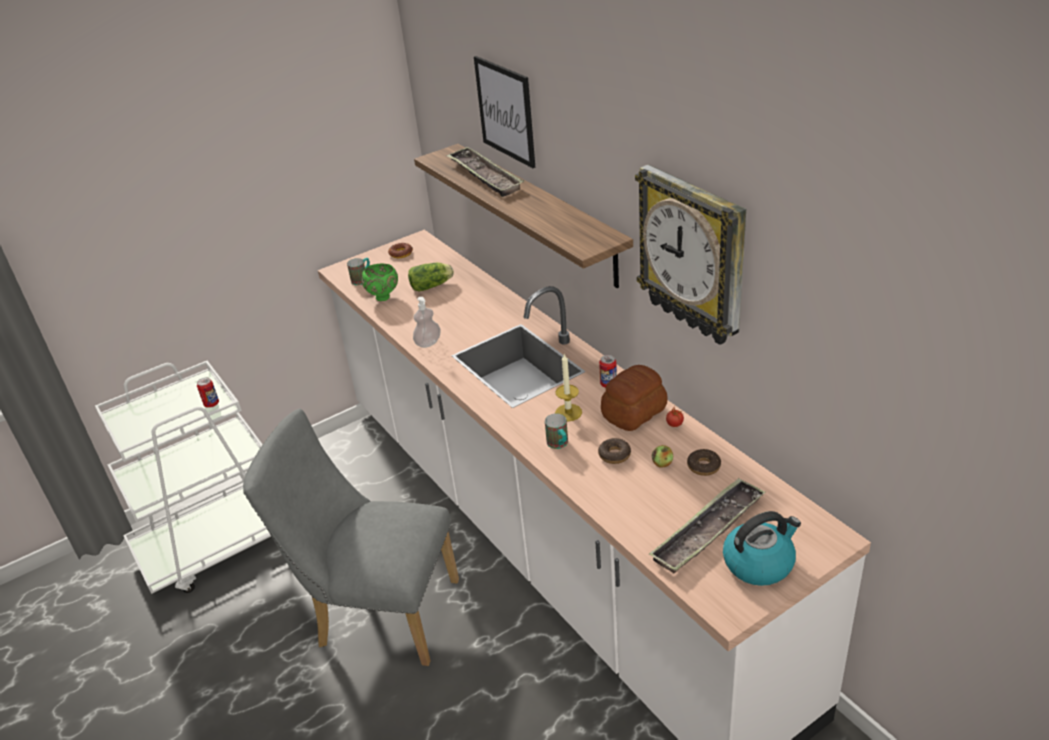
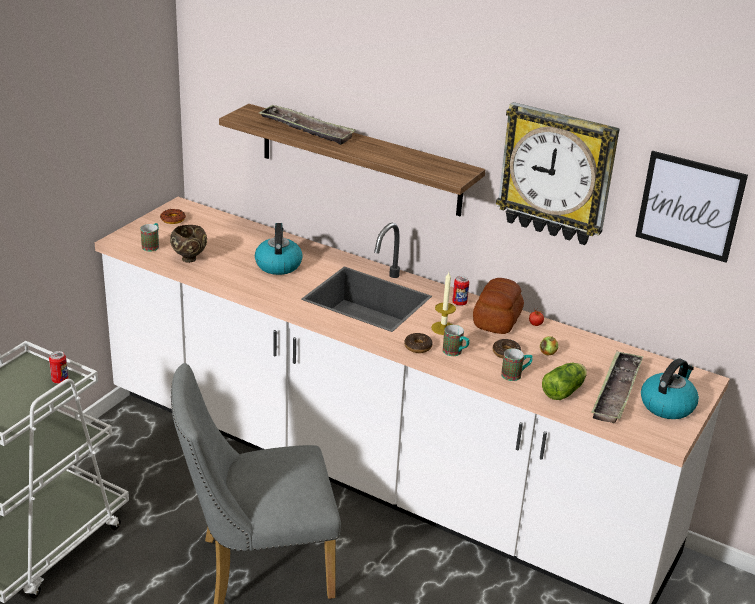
camera: 30 degrees left, 5 degrees down
green bowl [361,264,398,301] -> brown bowl [170,225,207,263]
lettuce [408,263,454,291] -> lettuce moved to [542,363,587,400]
soap dispenser [413,297,441,348] -> none
picture [474,56,535,168] -> picture moved to [635,151,748,263]
donut [687,449,721,476] -> donut moved to [404,333,433,353]
none -> kettle [255,223,303,275]
none -> mug [501,348,533,381]

